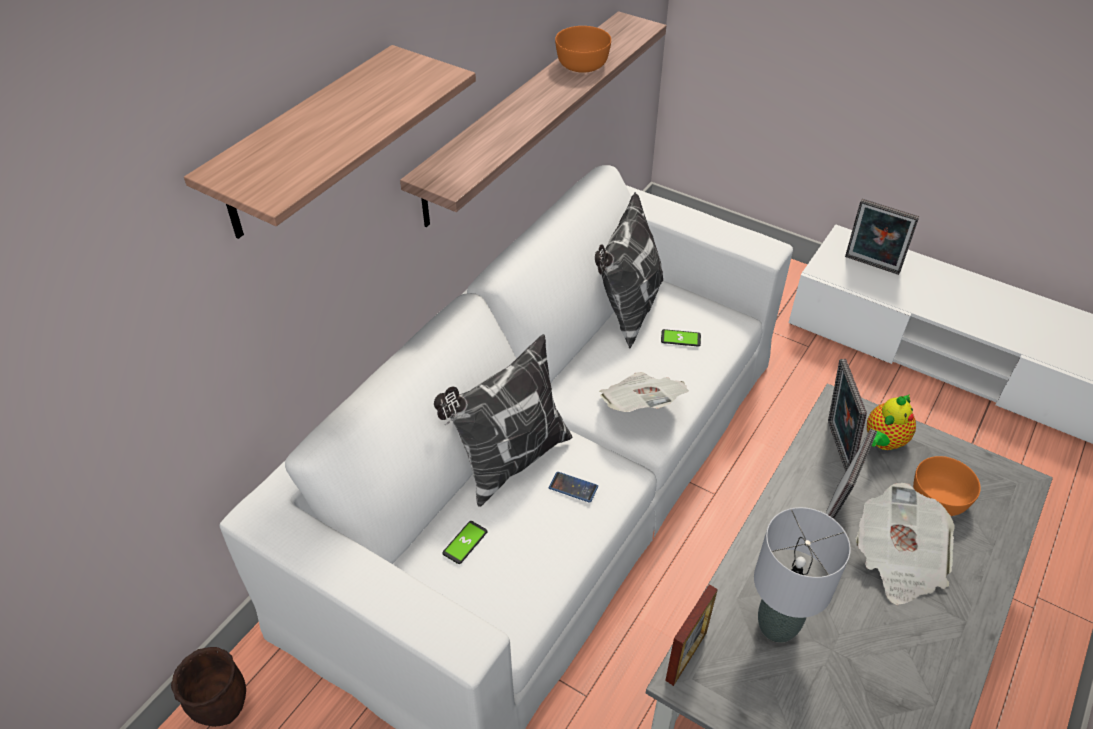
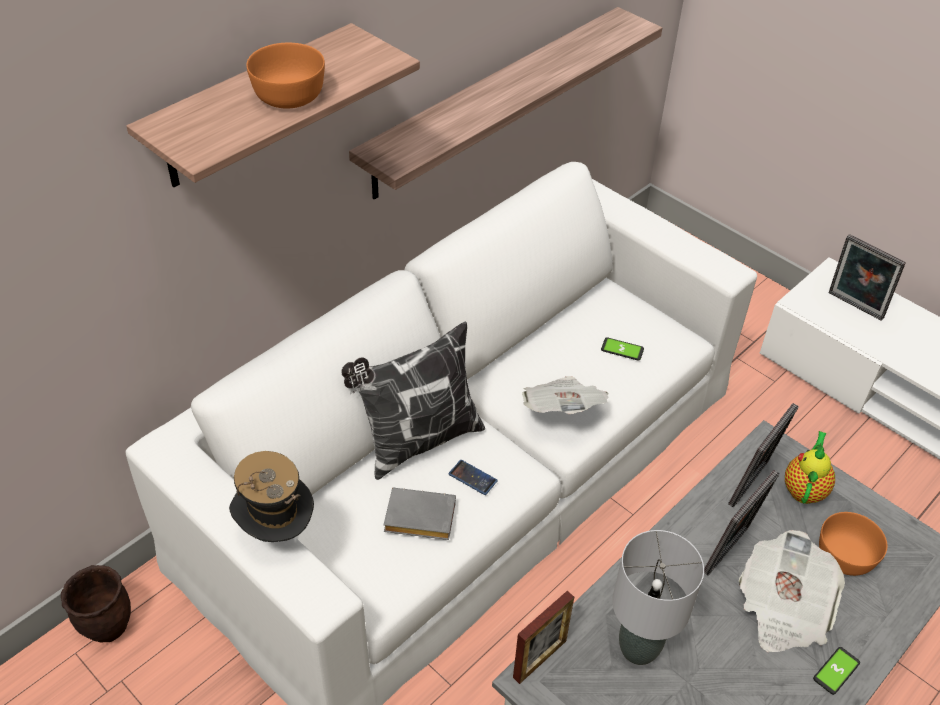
camera: 10 degrees right, 0 degrees up
phone [442,521,488,564] -> phone moved to [813,647,860,695]
orange bowl [555,26,611,73] -> orange bowl moved to [246,43,325,108]
pillow [595,192,663,348] -> none
picture frame [828,359,867,472] -> picture frame turned 150 degrees counterclockwise [728,403,799,507]
teapot [867,395,916,450] -> teapot turned 150 degrees clockwise [785,431,835,504]
none -> hat [229,451,314,542]
none -> grey book [384,488,456,540]

